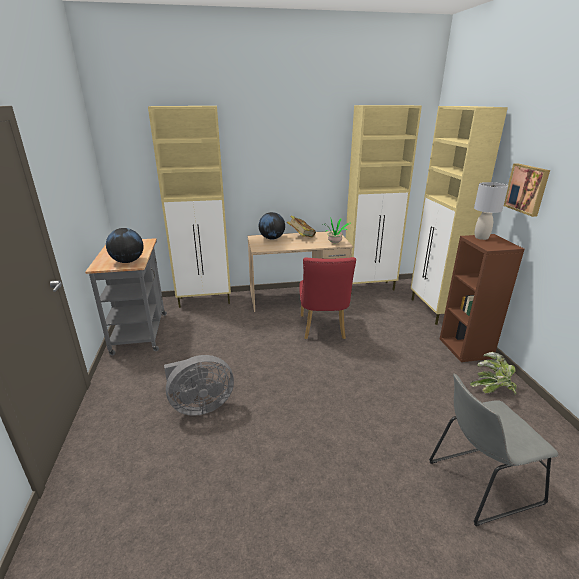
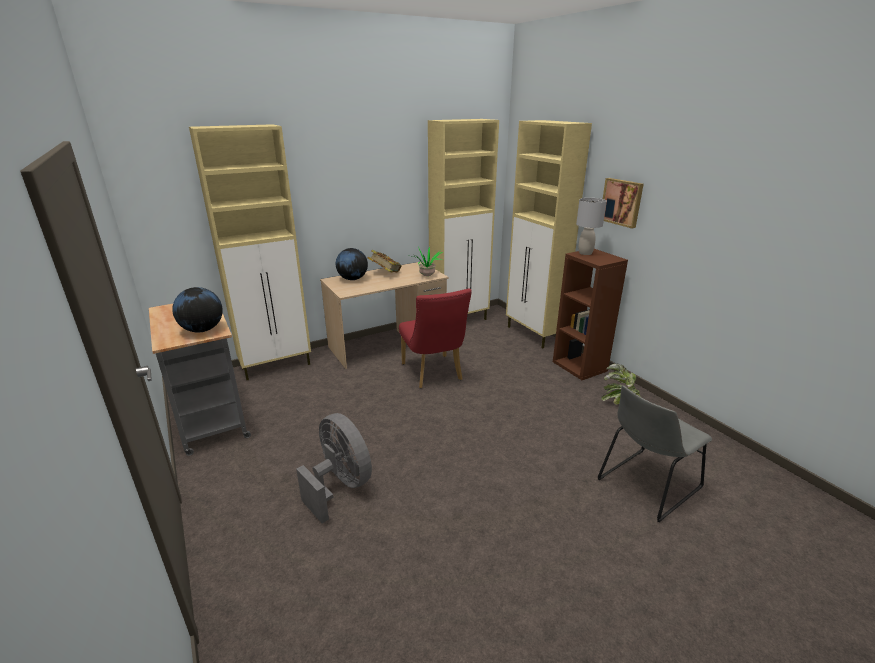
camera: 20 degrees left, 0 degrees up
grey fan [164,355,234,416] -> grey fan turned 90 degrees counterclockwise [296,413,372,523]

